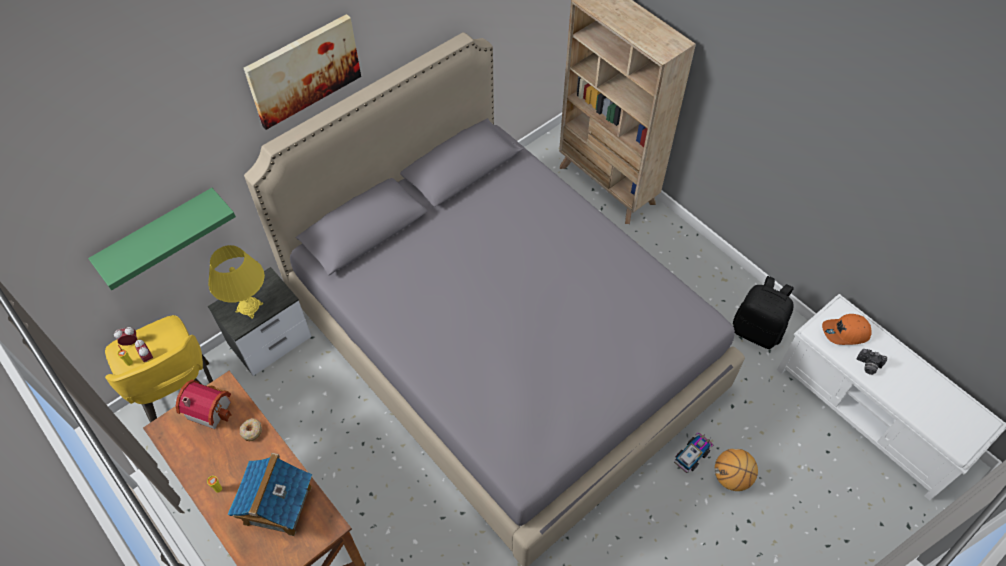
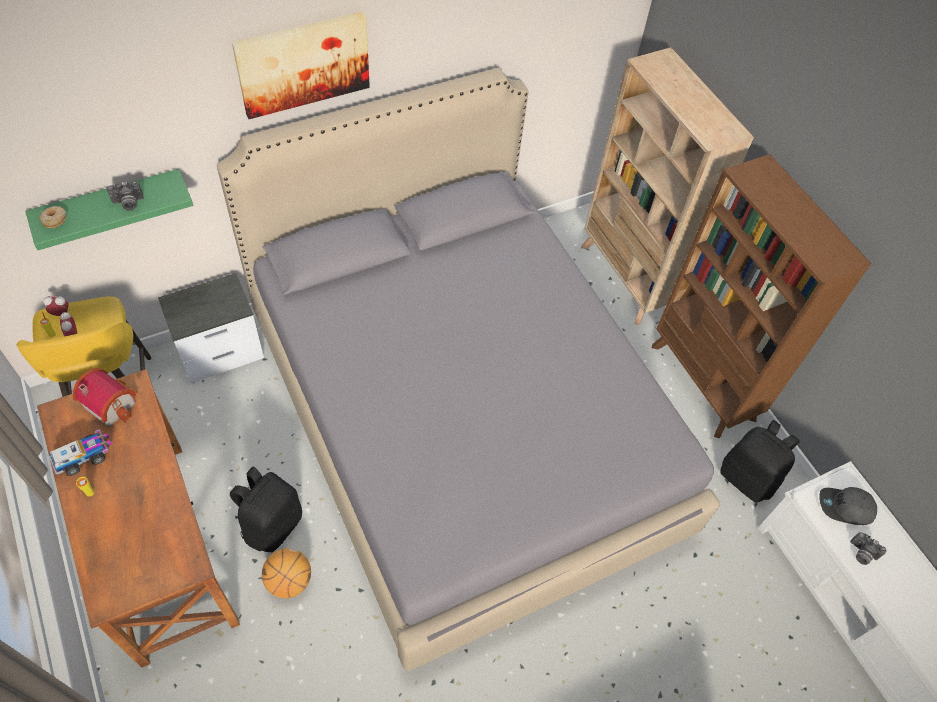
camera: 10 degrees right, 0 degrees up
yellow table lamp [208,245,265,319] -> none
toy house [227,453,312,536] -> none
donut [240,418,262,442] -> donut moved to [39,206,66,228]
toy truck [674,432,714,473] -> toy truck moved to [49,429,112,476]
basketball [715,448,758,491] -> basketball moved to [262,548,311,598]
orange cap [822,314,872,345] -> grey cap [819,487,877,525]
none -> camera [107,181,144,211]
none -> black backpack [230,467,302,552]
none -> brown bookcase [652,154,871,438]

